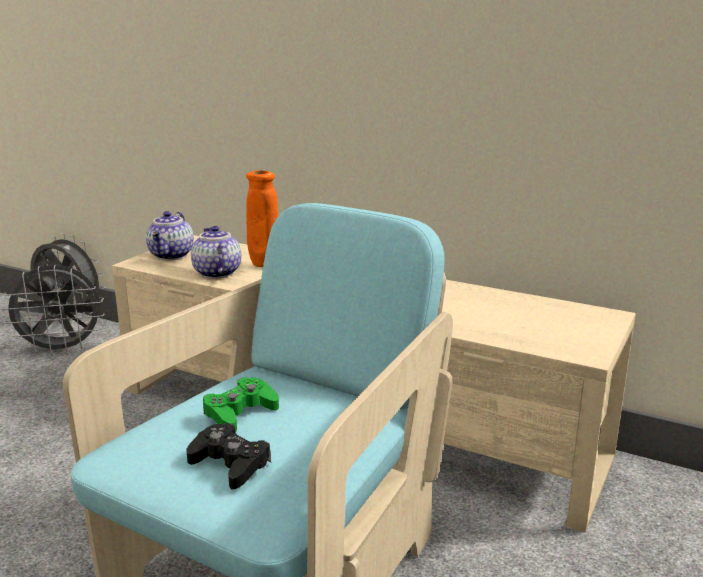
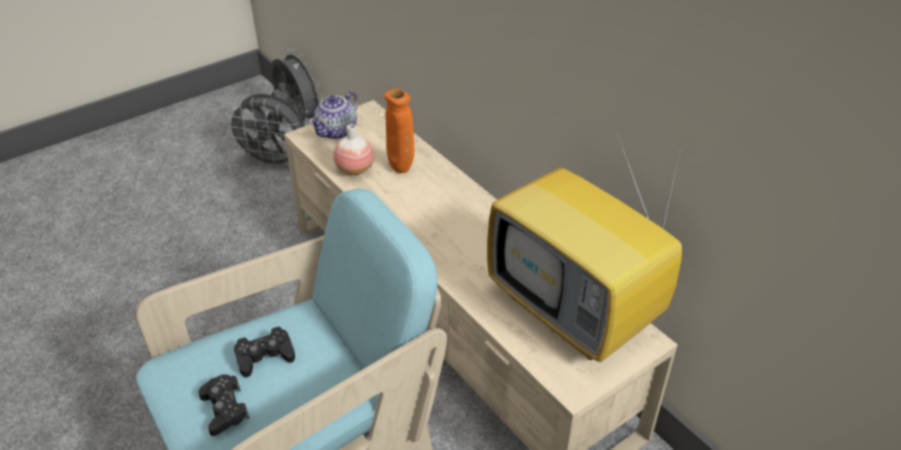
camera: 25 degrees right, 20 degrees up
teapot [191,226,241,279] -> vase [333,124,374,175]
green game controller [203,377,279,431] -> black game controller [234,327,295,377]
none -> television [487,122,682,363]

